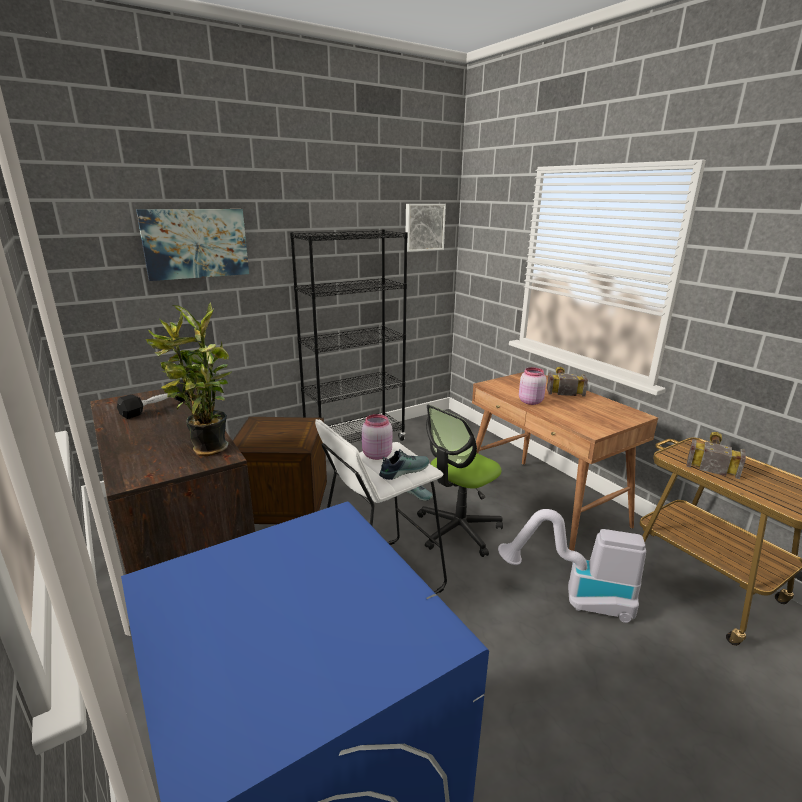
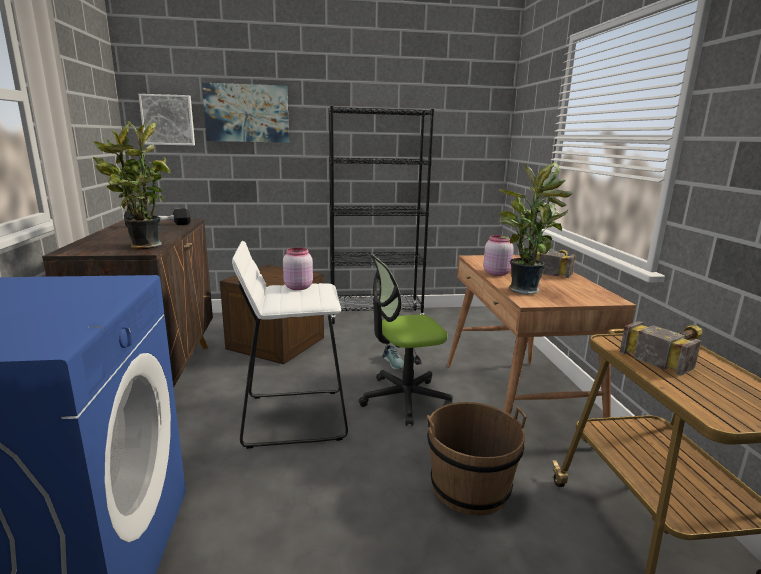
camera: 25 degrees right, 5 degrees down
shoe [379,449,429,480] -> none
picture [406,204,446,252] -> picture moved to [138,94,195,145]
vacuum cleaner [498,509,646,623] -> brown bucket [427,402,527,516]
none -> potted plant [498,163,573,295]

